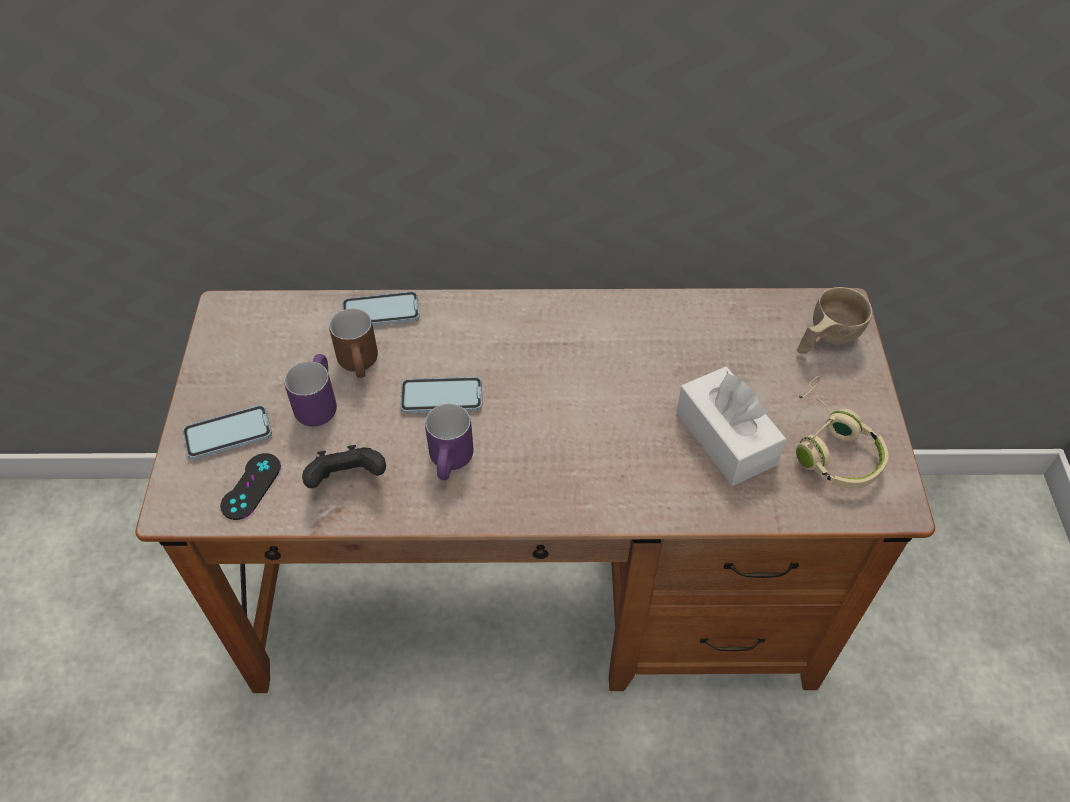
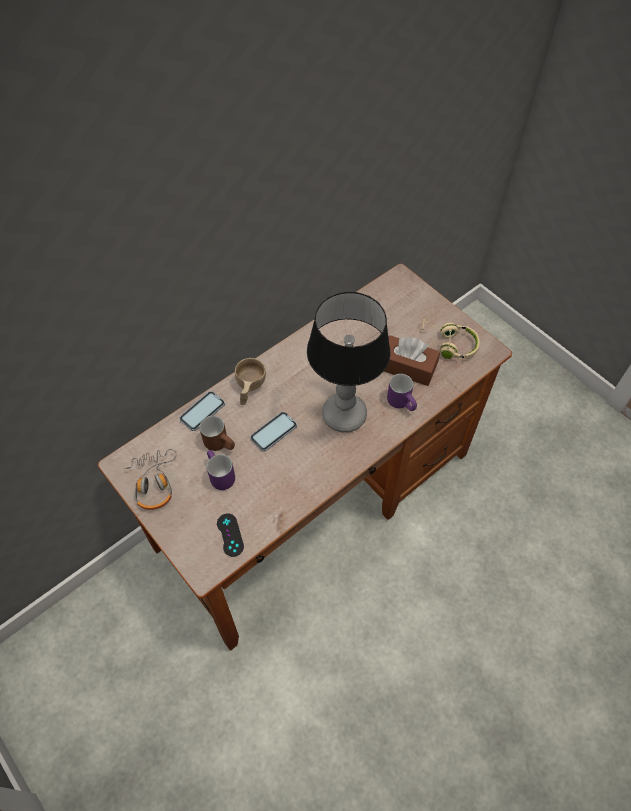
camera: 40 degrees left, 5 degrees up
phone [183,405,272,460] -> none
black game controller [302,445,386,488] -> none
purple mug [425,404,473,480] -> purple mug moved to [387,374,417,411]
white tissue box [676,366,786,486] -> brown tissue box [384,335,440,386]
beige cup [797,287,872,354] -> beige cup moved to [235,358,266,405]
none -> headphones [124,449,177,510]
none -> table lamp [307,292,391,432]

